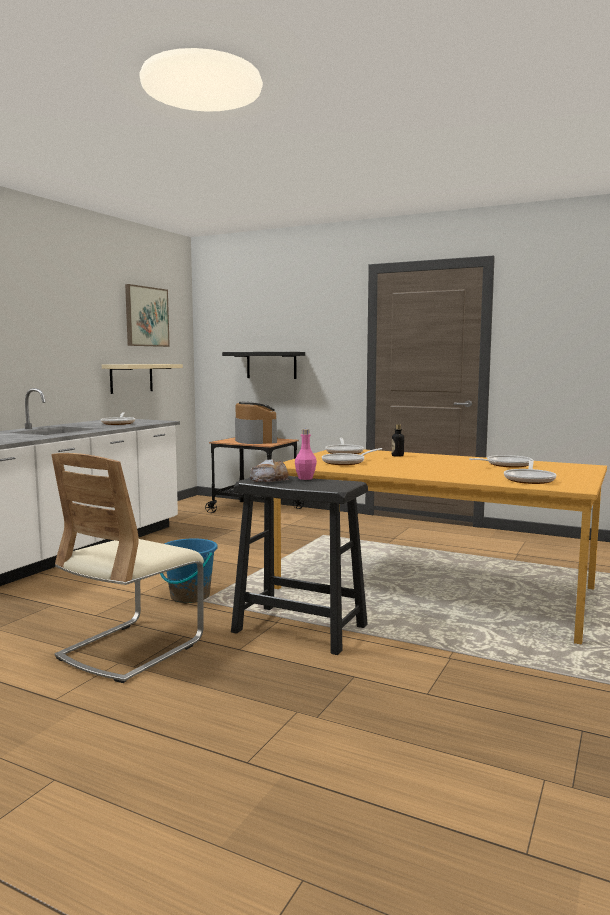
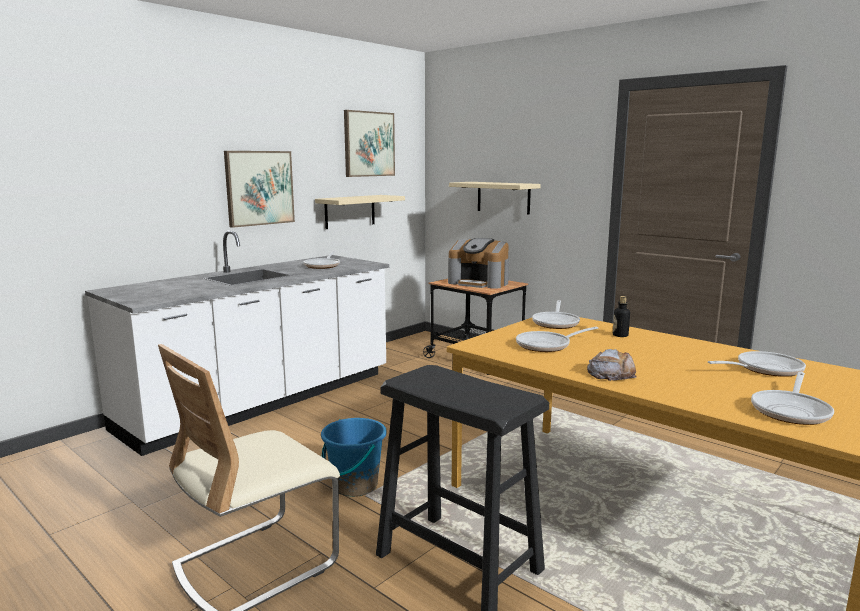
camera: 15 degrees right, 5 degrees up
black shelf [222,352,305,379] -> beige shelf [449,182,541,214]
coffee machine [235,401,278,444] -> coffee machine turned 120 degrees clockwise [448,238,509,289]
bread [250,459,289,482] -> bread moved to [587,349,637,381]
pink bottle [295,429,317,480] -> none
none -> picture [224,151,295,228]

